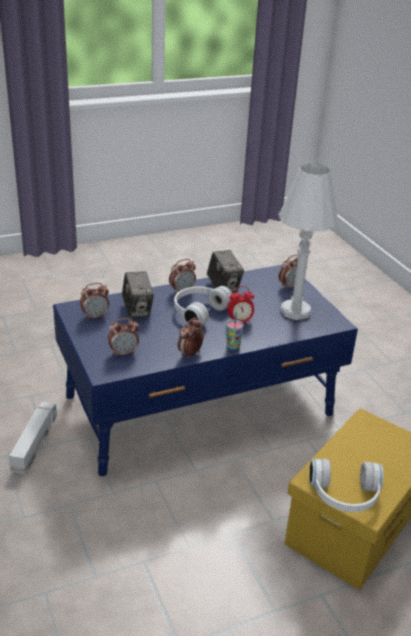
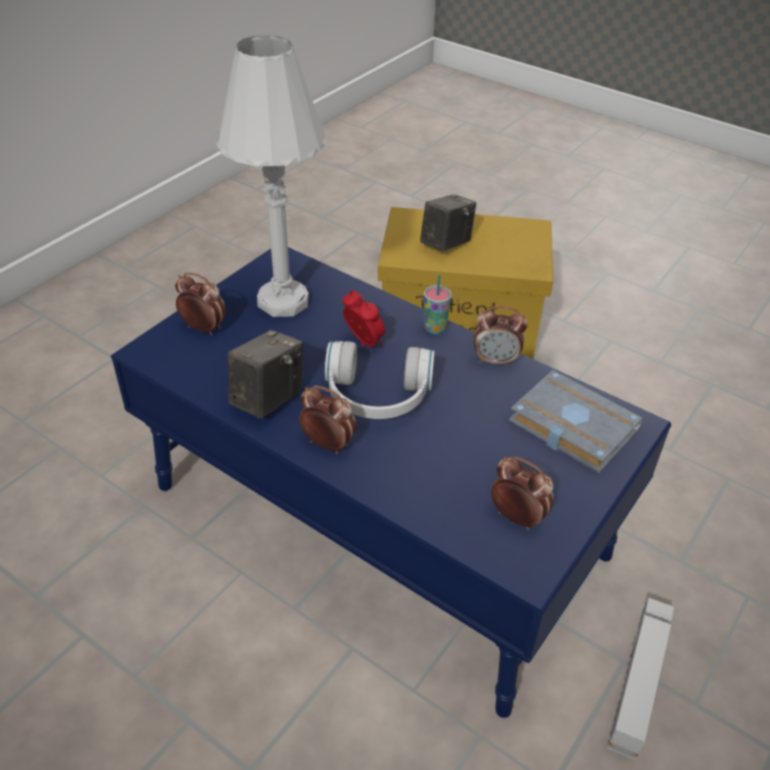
camera: 120 degrees left, 10 degrees up
toy truck [9,402,57,474] -> toy truck turned 135 degrees clockwise [607,598,674,761]
alarm clock [108,318,139,357] -> grey book [509,370,643,473]
camera [122,271,154,318] -> camera moved to [420,194,476,252]
white headphones [309,459,383,512] -> none

